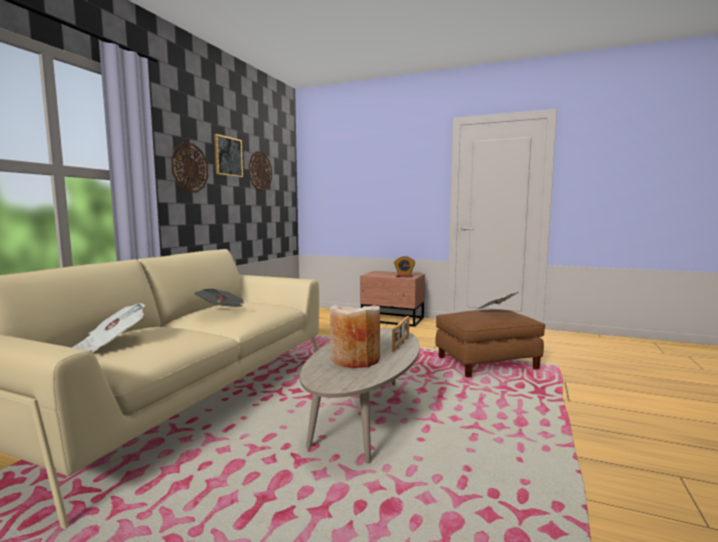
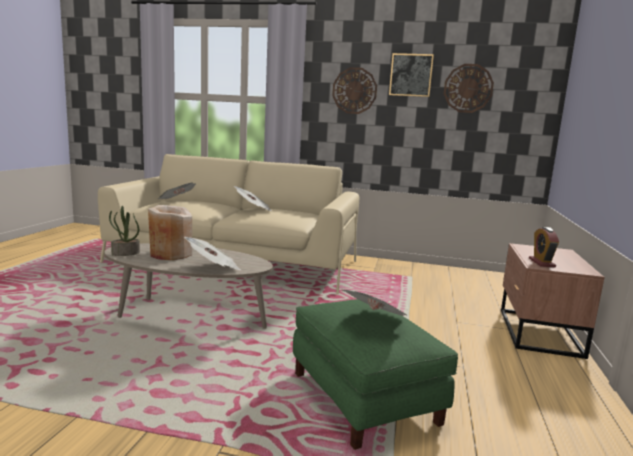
camera: 80 degrees right, 5 degrees up
picture frame [392,316,409,352] -> newspaper [184,237,241,270]
brown ottoman [435,309,545,378] -> green ottoman [293,299,458,450]
none -> potted plant [109,206,140,256]

